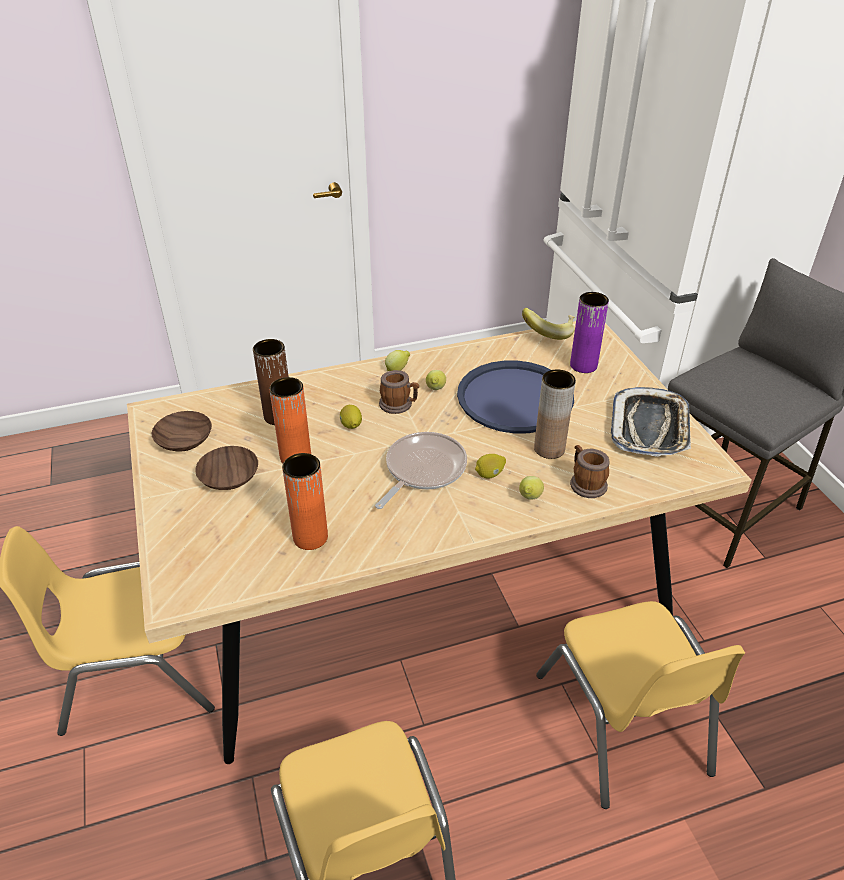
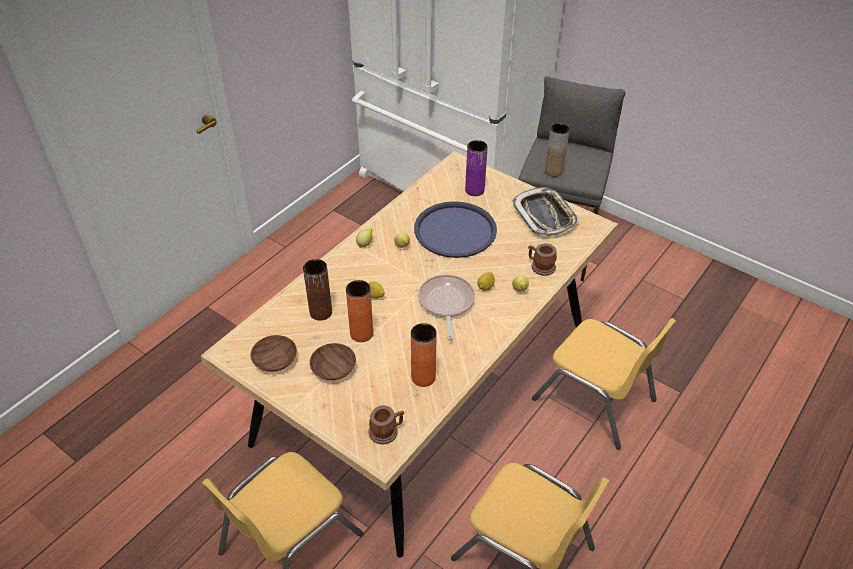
camera: 35 degrees left, 5 degrees up
mug [379,370,419,414] -> mug moved to [369,405,404,444]
banana [522,308,575,340] -> none
brown vase [534,369,576,459] -> brown vase moved to [545,123,570,177]

